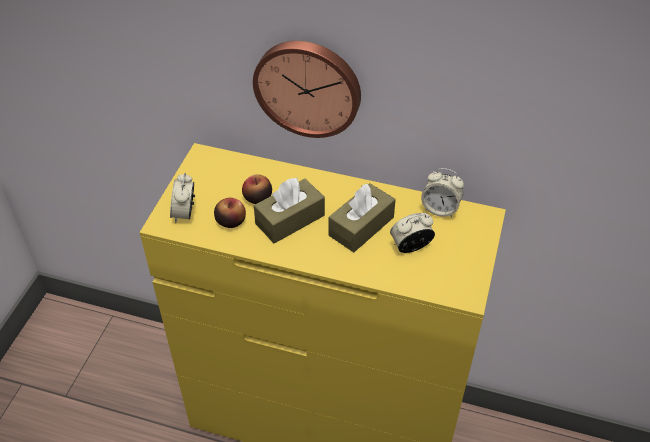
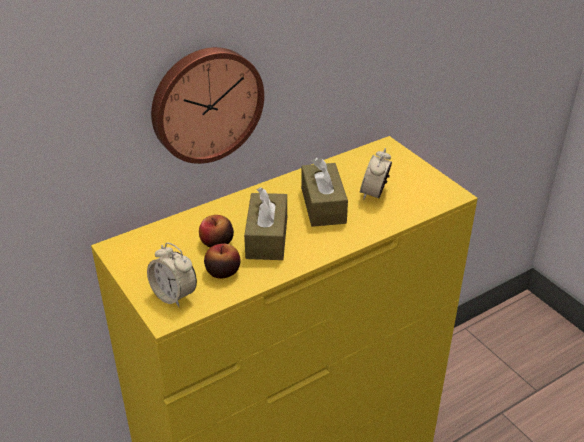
camera: 50 degrees left, 10 degrees down
alarm clock [421,168,464,217] -> none

